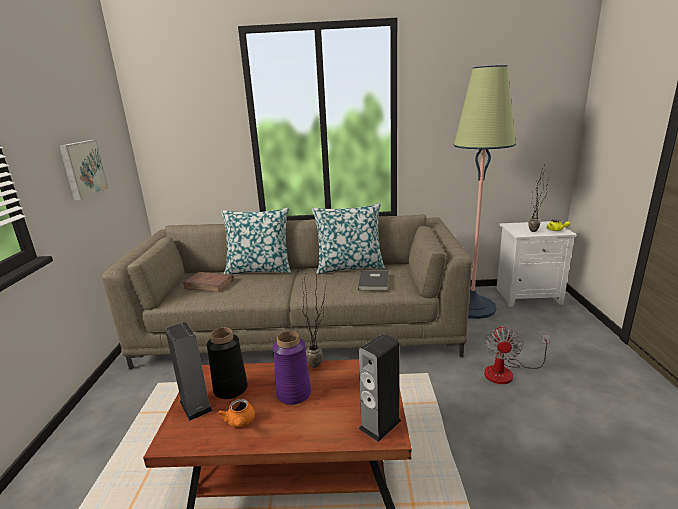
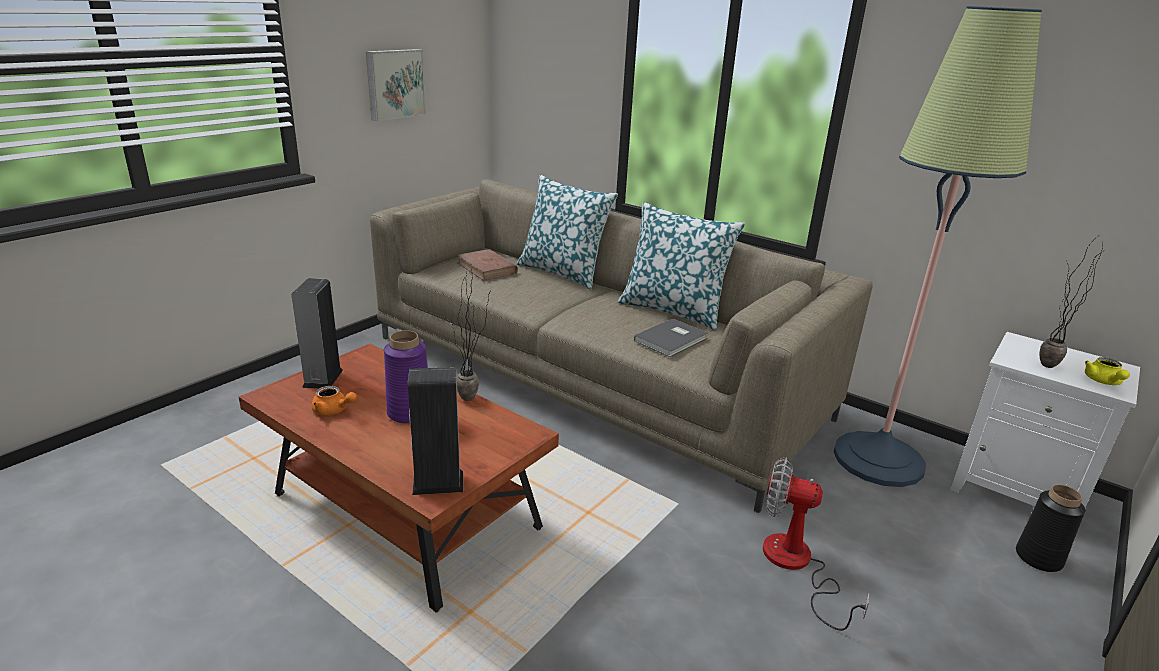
camera: 35 degrees right, 5 degrees up
black vase [207,328,248,399] -> black vase moved to [1016,485,1085,572]
orange teapot [218,399,255,427] -> orange teapot turned 90 degrees counterclockwise [312,386,357,415]
fan [484,326,550,384] -> fan turned 60 degrees clockwise [763,457,869,631]

